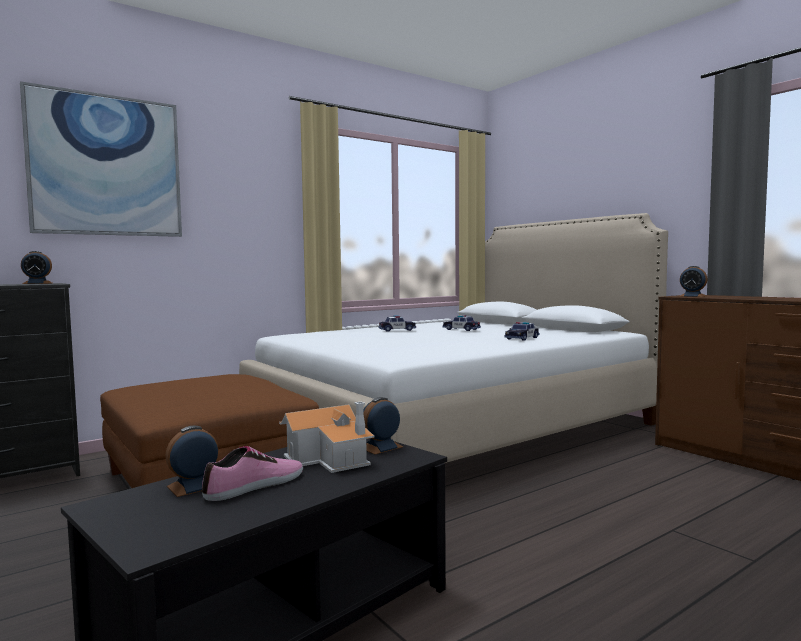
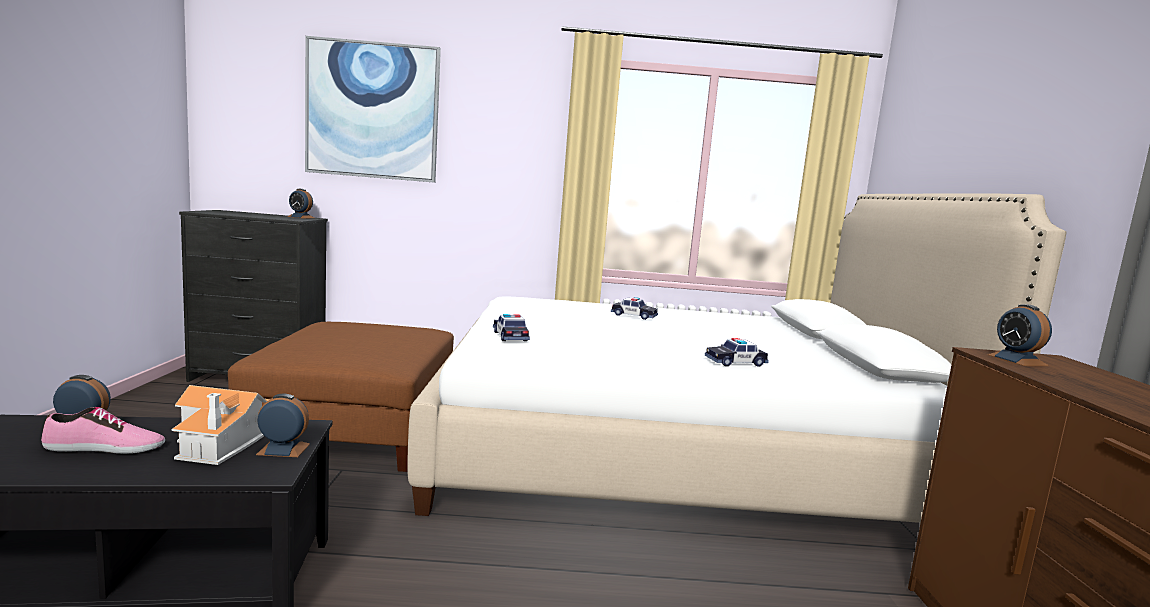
camera: 35 degrees right, 5 degrees up
toy car [443,315,481,331] -> toy car moved to [493,314,530,341]

